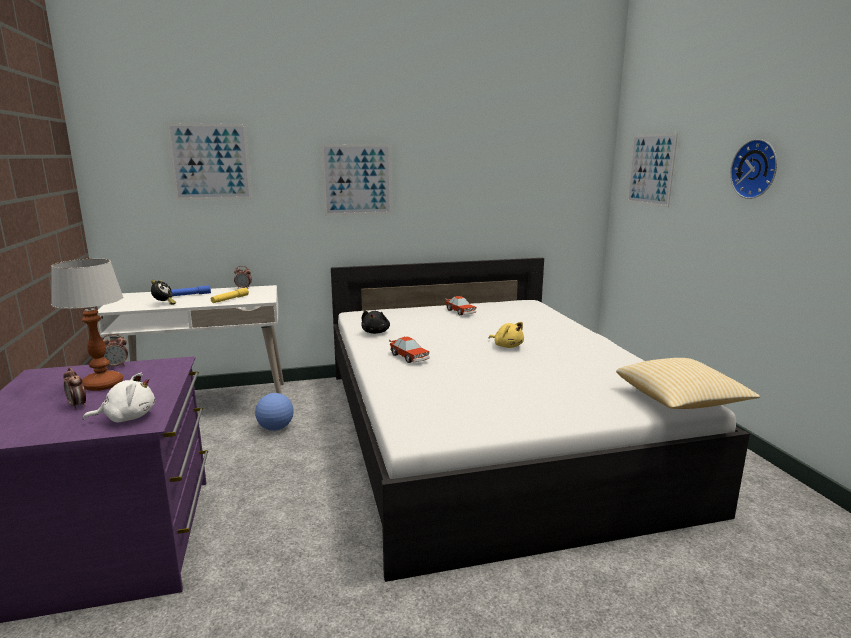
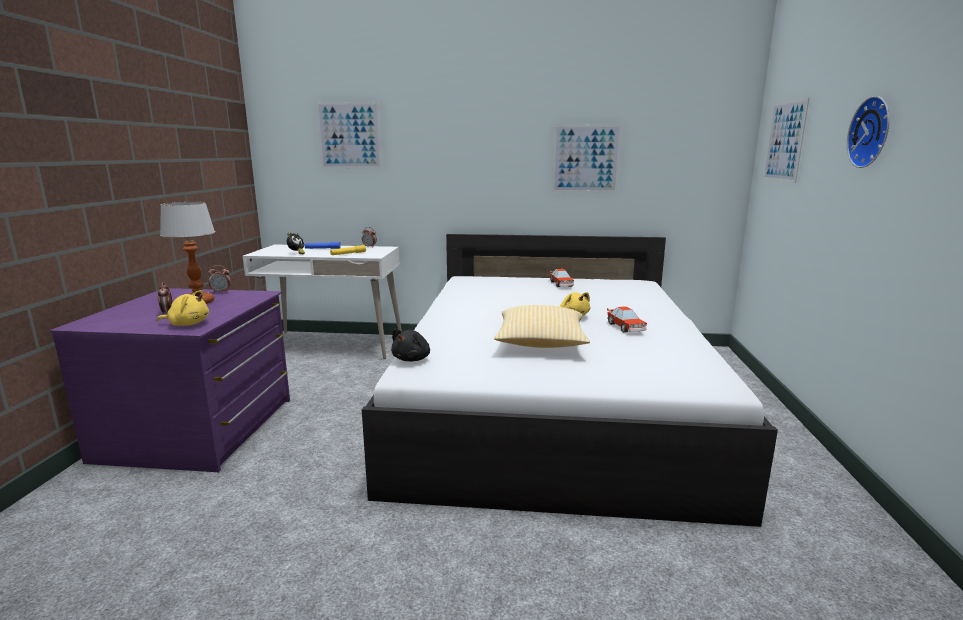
camera: 20 degrees right, 0 degrees up
white plush toy [82,373,155,423] -> yellow plush toy [157,290,209,326]
football [255,393,294,431] -> none
picture [321,144,392,215] -> picture moved to [552,125,622,193]
black plush toy [361,310,390,334] -> black plush toy moved to [391,329,430,361]
toy car [389,336,430,363] -> toy car moved to [607,306,647,332]
pillow [616,358,760,409] -> pillow moved to [494,305,590,348]

